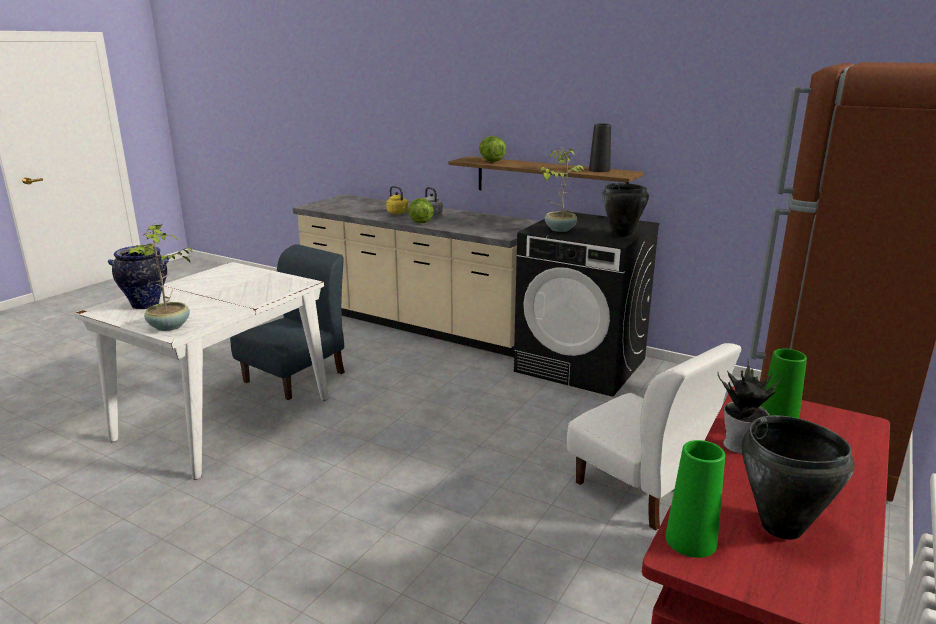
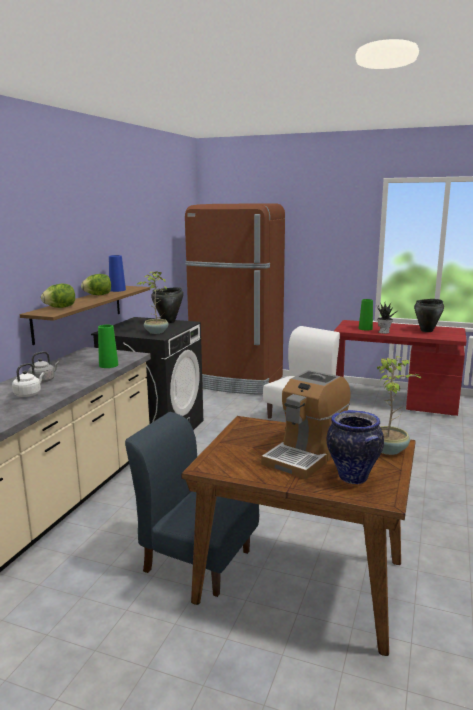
camera: 100 degrees left, 5 degrees down
white dining table [74,262,329,480] -> brown dining table [181,416,416,656]
yellow kettle [386,186,409,214] -> white kettle [12,363,44,397]
lettuce [408,198,434,223] -> lettuce moved to [81,274,111,295]
black vase [589,124,611,172] -> blue vase [109,255,126,292]
green vase [665,440,725,558] -> green vase moved to [98,325,118,368]
none -> coffee machine [261,370,351,479]

